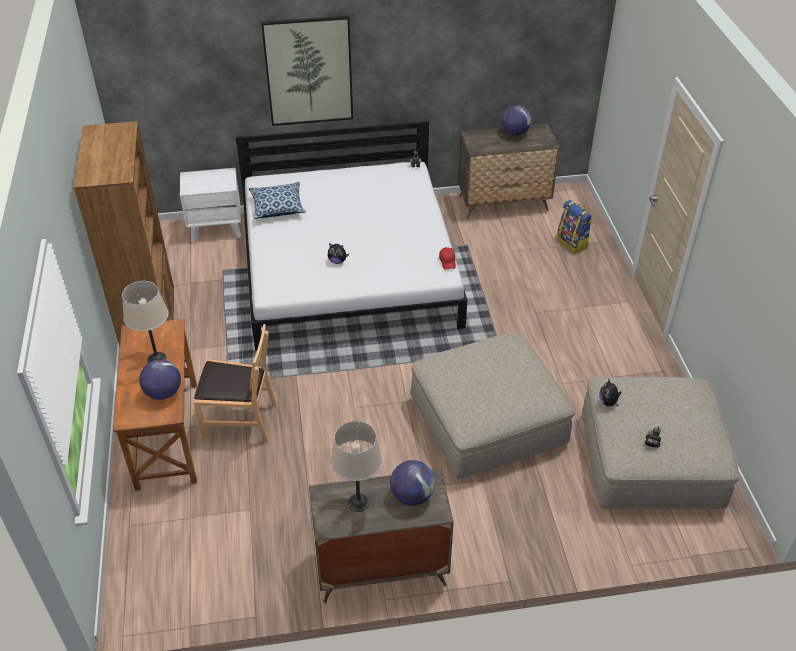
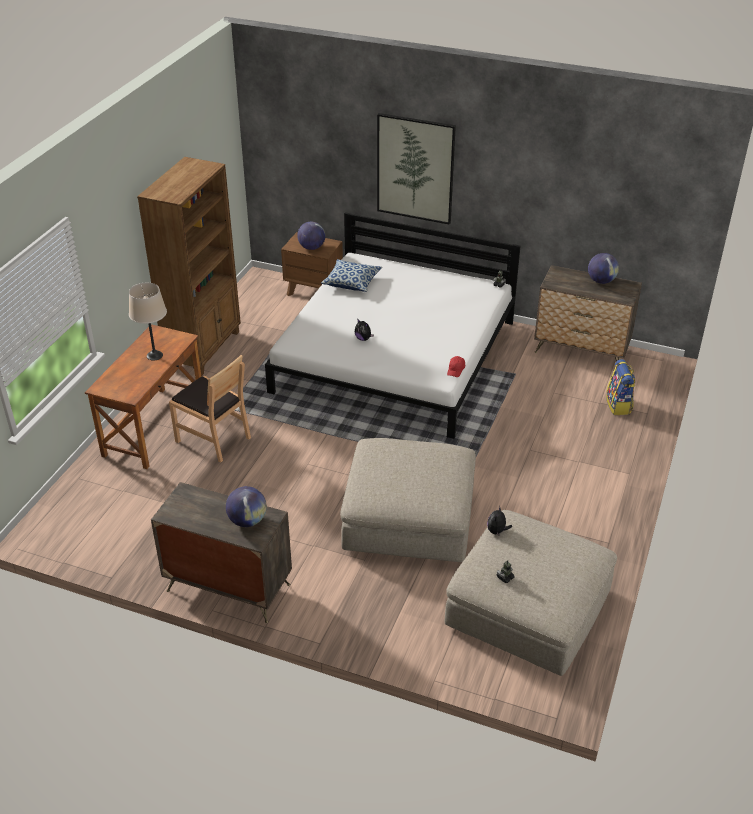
camera: 30 degrees right, 5 degrees down
globe [139,359,181,400] -> globe moved to [297,222,325,250]
white nightstand [180,168,241,242] -> brown nightstand [281,232,343,296]
beige table lamp [331,421,382,512] -> none

